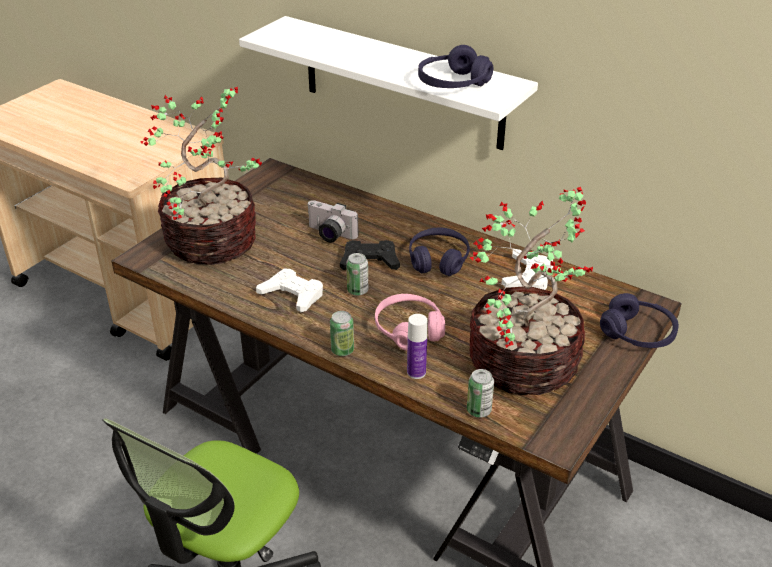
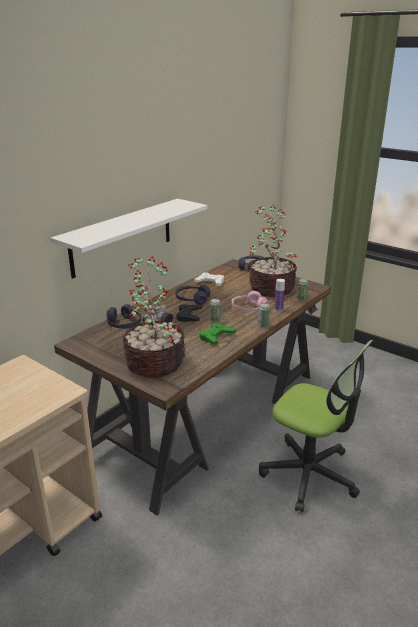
camera: 85 degrees left, 10 degrees down
white game controller [256,268,323,312] -> green game controller [199,323,236,345]
purple headphones [418,45,493,88] -> purple headphones moved to [107,304,141,329]

